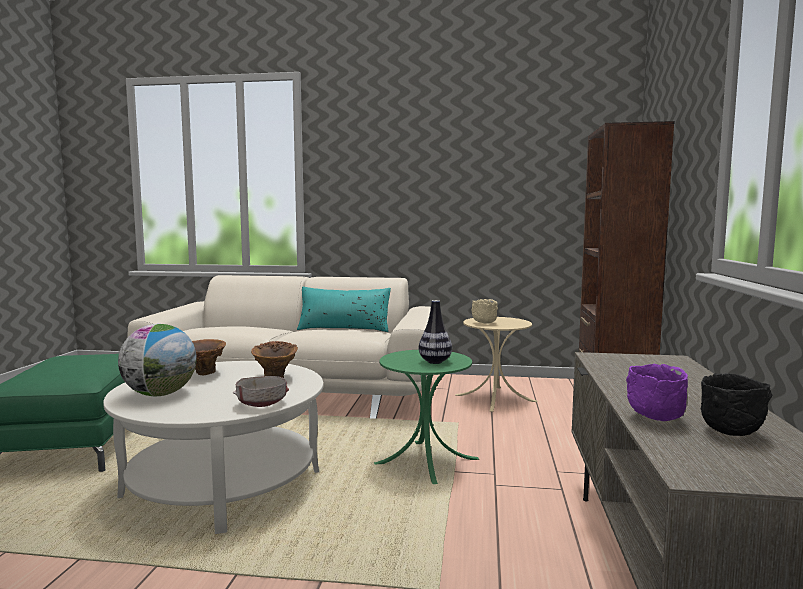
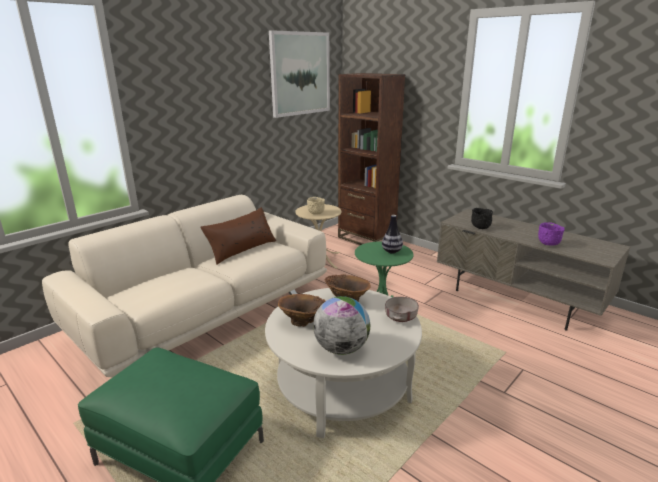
camera: 55 degrees left, 15 degrees up
turquoise pillow [297,287,391,332] -> brown pillow [200,207,276,265]
black bowl [701,373,773,436] -> black bowl moved to [471,208,493,229]
none -> picture [269,30,330,118]

